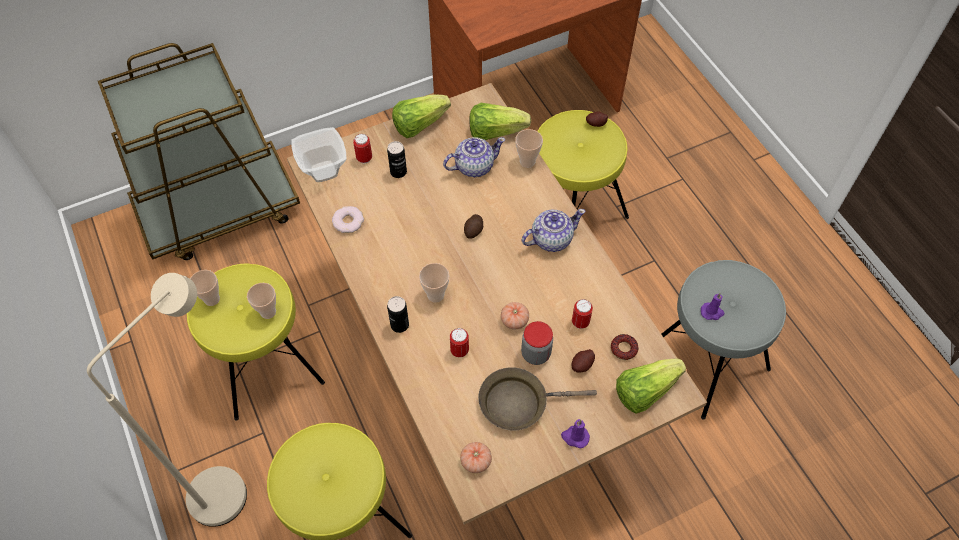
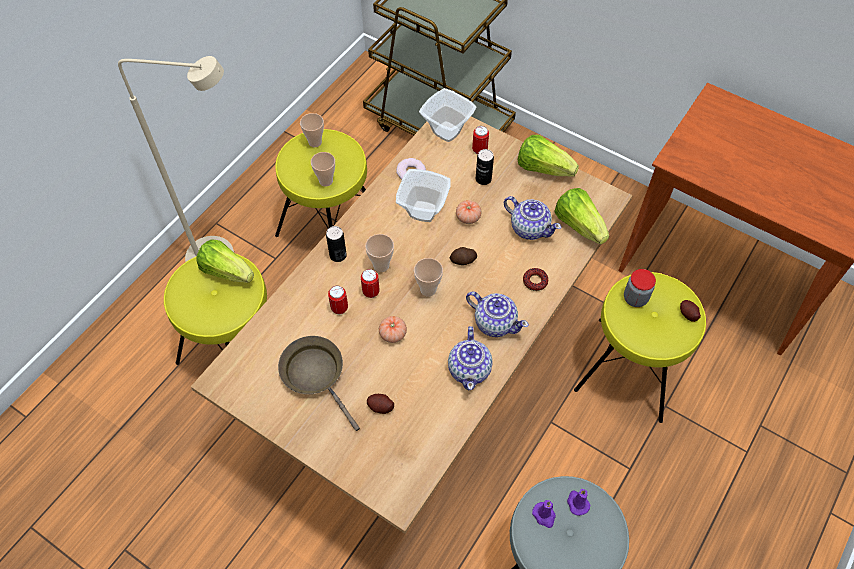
camera: 60 degrees right, 0 degrees up
tomato [460,442,492,473] -> tomato moved to [456,200,482,224]
cup [515,129,543,168] -> cup moved to [414,258,443,296]
jar [521,321,553,365] -> jar moved to [624,269,656,307]
purple candle [561,419,590,448] -> purple candle moved to [567,489,591,516]
can [572,299,593,329] -> can moved to [361,269,380,298]
donut [611,334,638,360] -> donut moved to [523,268,548,291]
lettuce [616,359,686,414] -> lettuce moved to [197,239,254,283]
none -> bowl [396,169,451,222]
none -> teapot [448,326,493,390]

